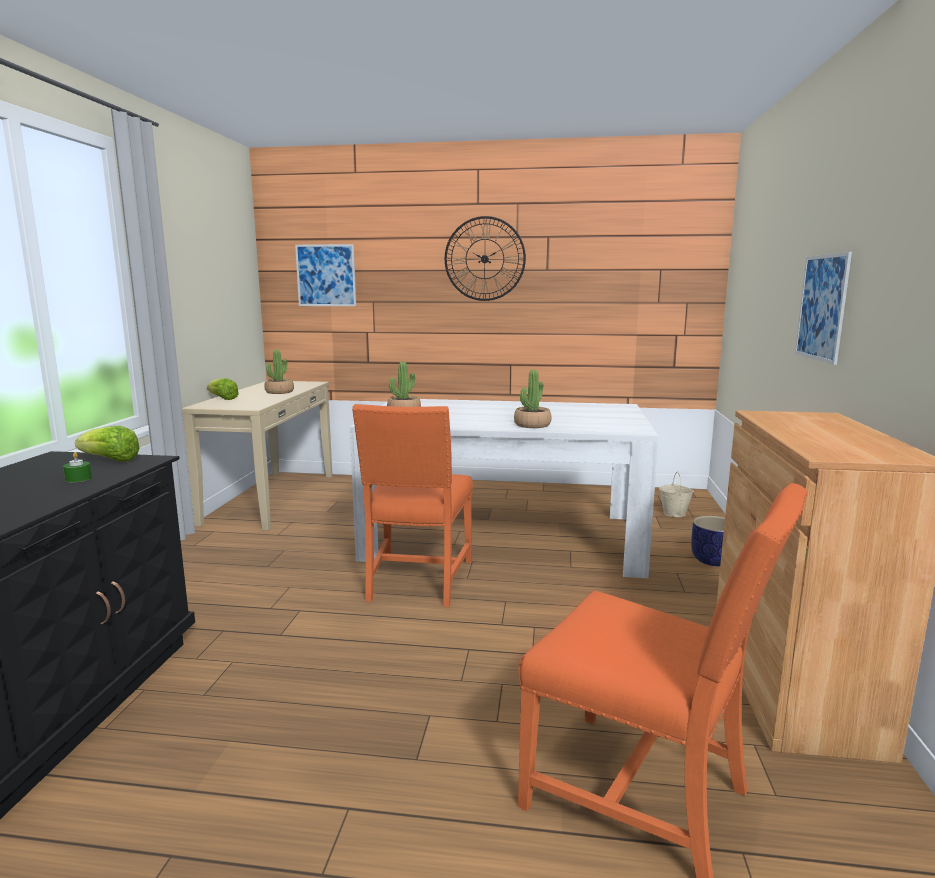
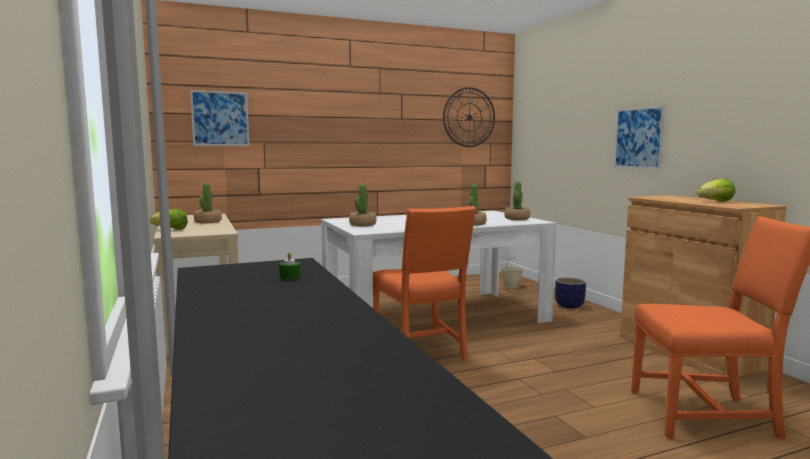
camera: 30 degrees left, 5 degrees down
lettuce [75,426,139,461] -> lettuce moved to [697,178,735,202]
wall clock [445,216,526,301] -> wall clock moved to [443,87,495,147]
none -> potted plant [504,181,530,220]

